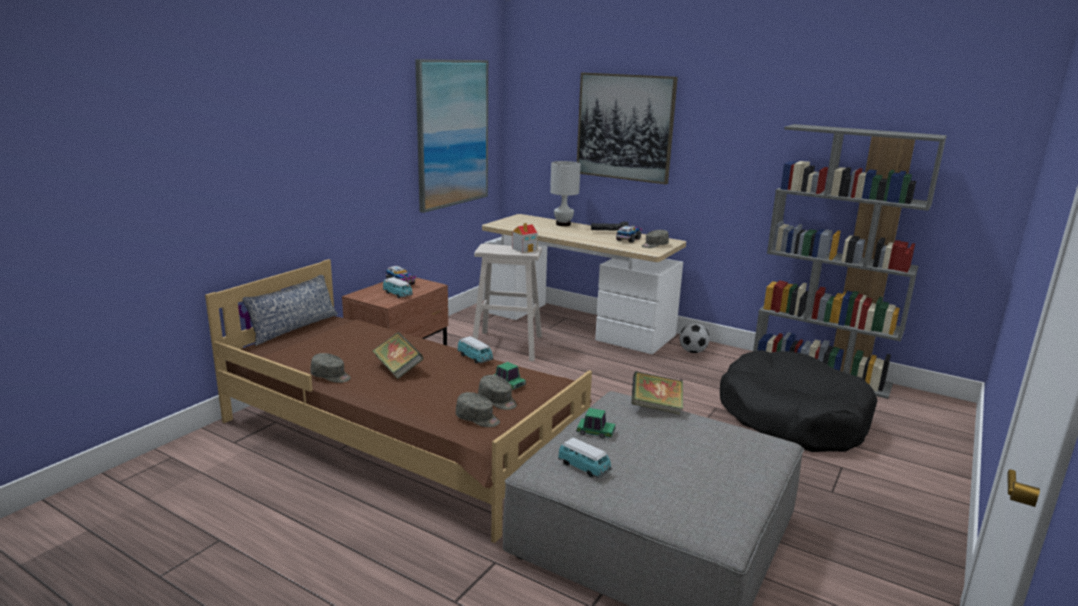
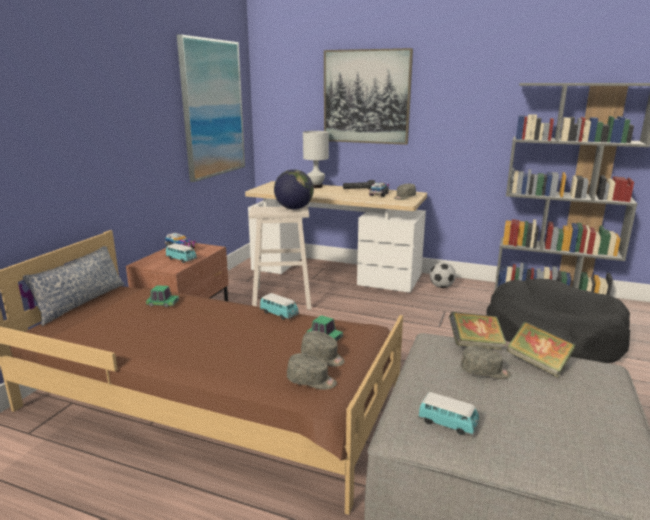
camera: 10 degrees left, 0 degrees up
grey cap [311,353,351,383] -> grey cap moved to [461,346,511,379]
book [373,332,424,379] -> book moved to [507,321,576,377]
toy house [512,223,538,253] -> globe [274,169,314,210]
toy car [576,408,616,438] -> toy car moved to [146,285,179,307]

